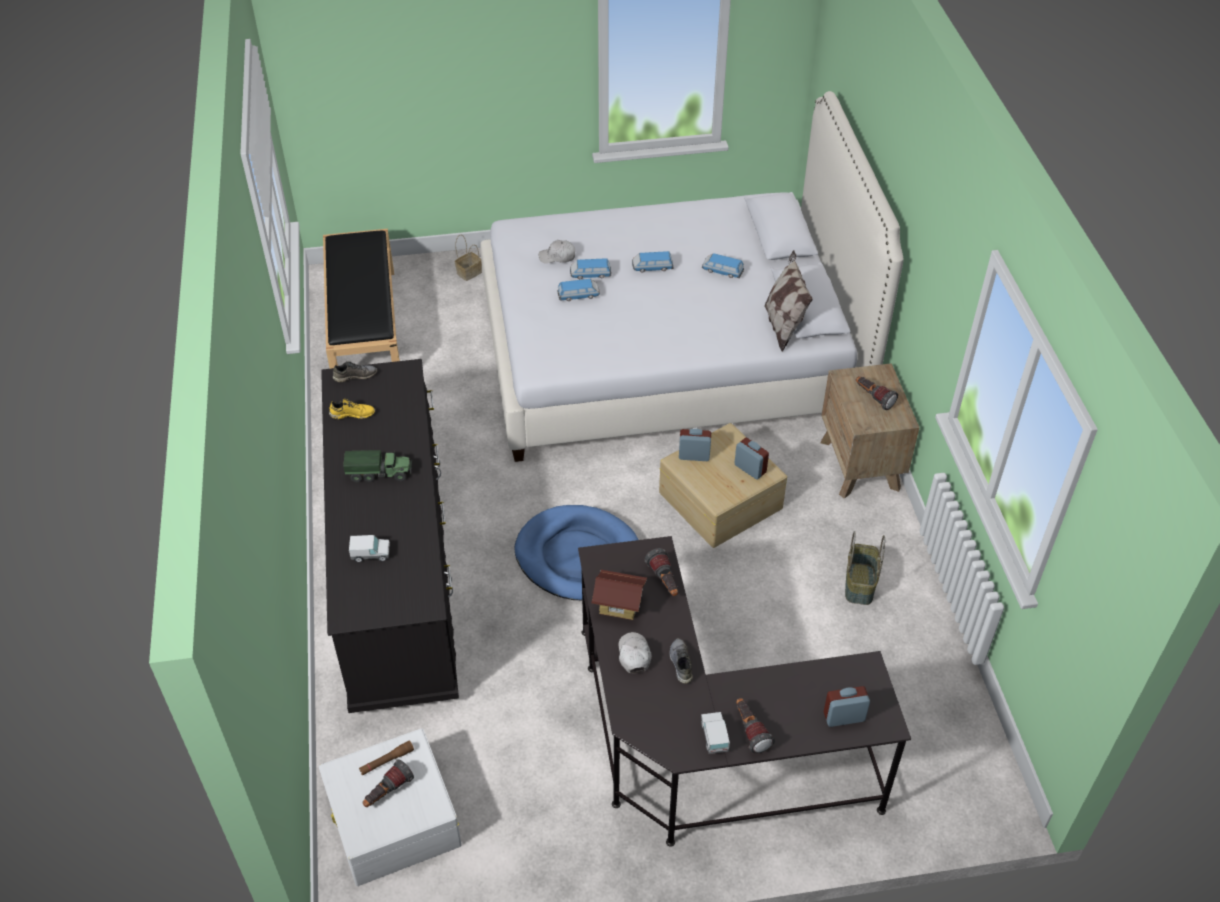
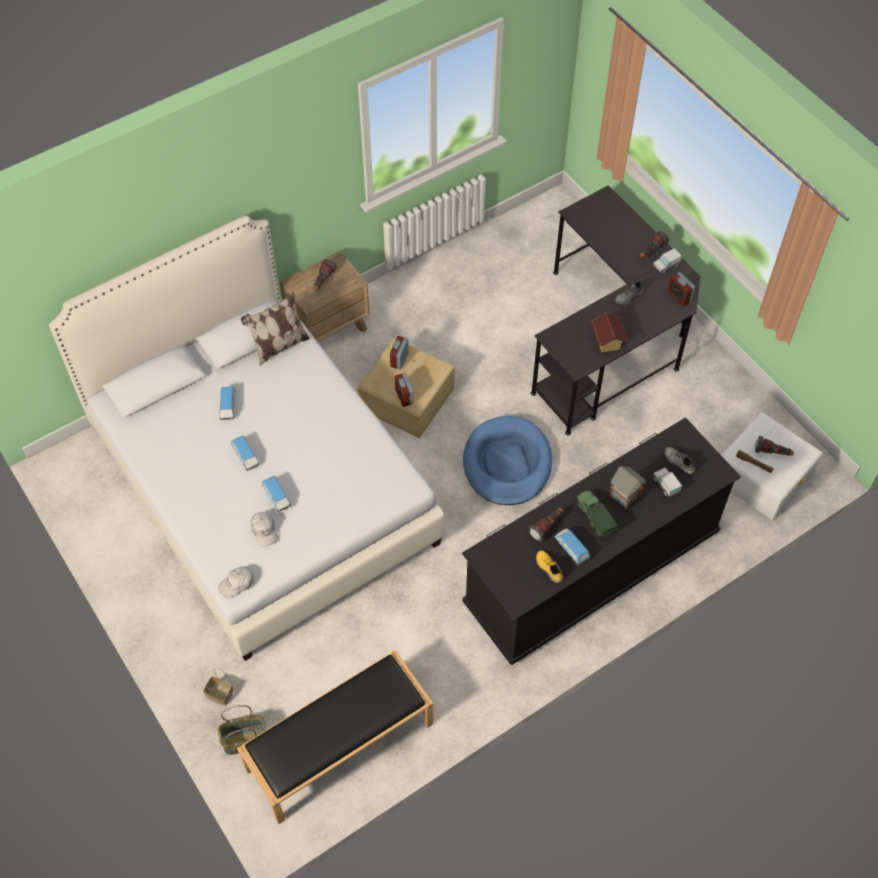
camera: 115 degrees left, 10 degrees up
grey shoe [333,361,377,382] -> grey shoe moved to [665,447,695,474]
toy car [557,279,600,301] -> toy car moved to [555,528,590,566]
white cap [619,632,652,674] -> white cap moved to [218,567,254,598]
flashlight [645,548,678,596] -> flashlight moved to [528,508,563,542]
alarm clock [824,686,870,727] -> alarm clock moved to [668,272,695,306]
basket [845,531,885,605] -> basket moved to [218,705,266,755]
none -> toy house [609,466,646,510]

